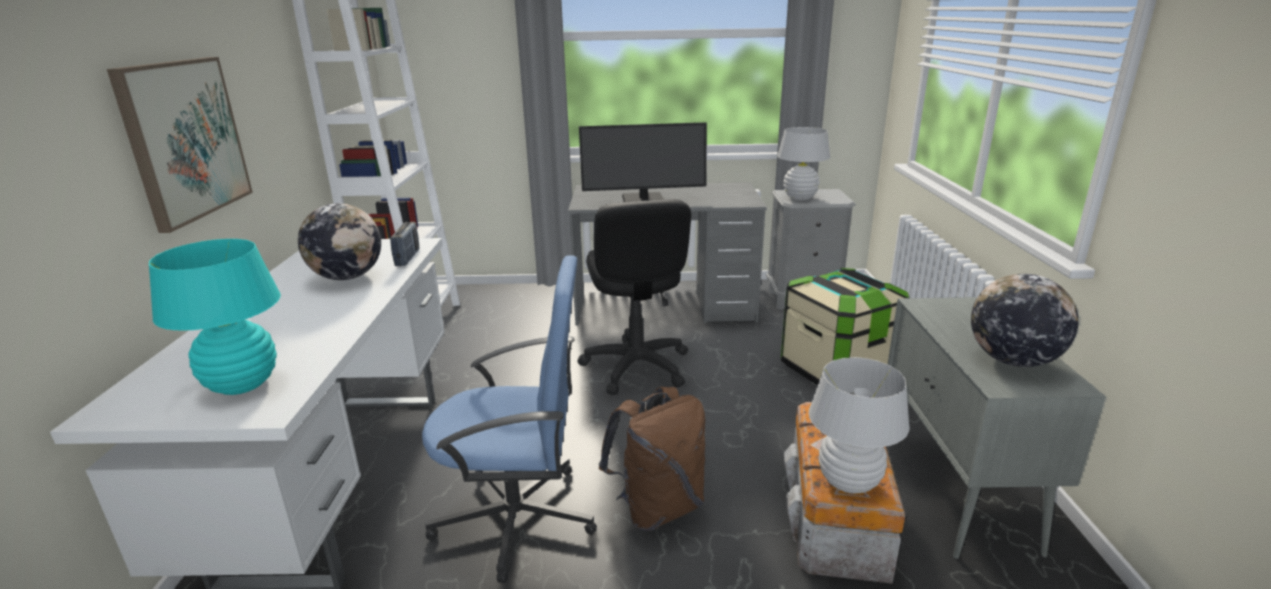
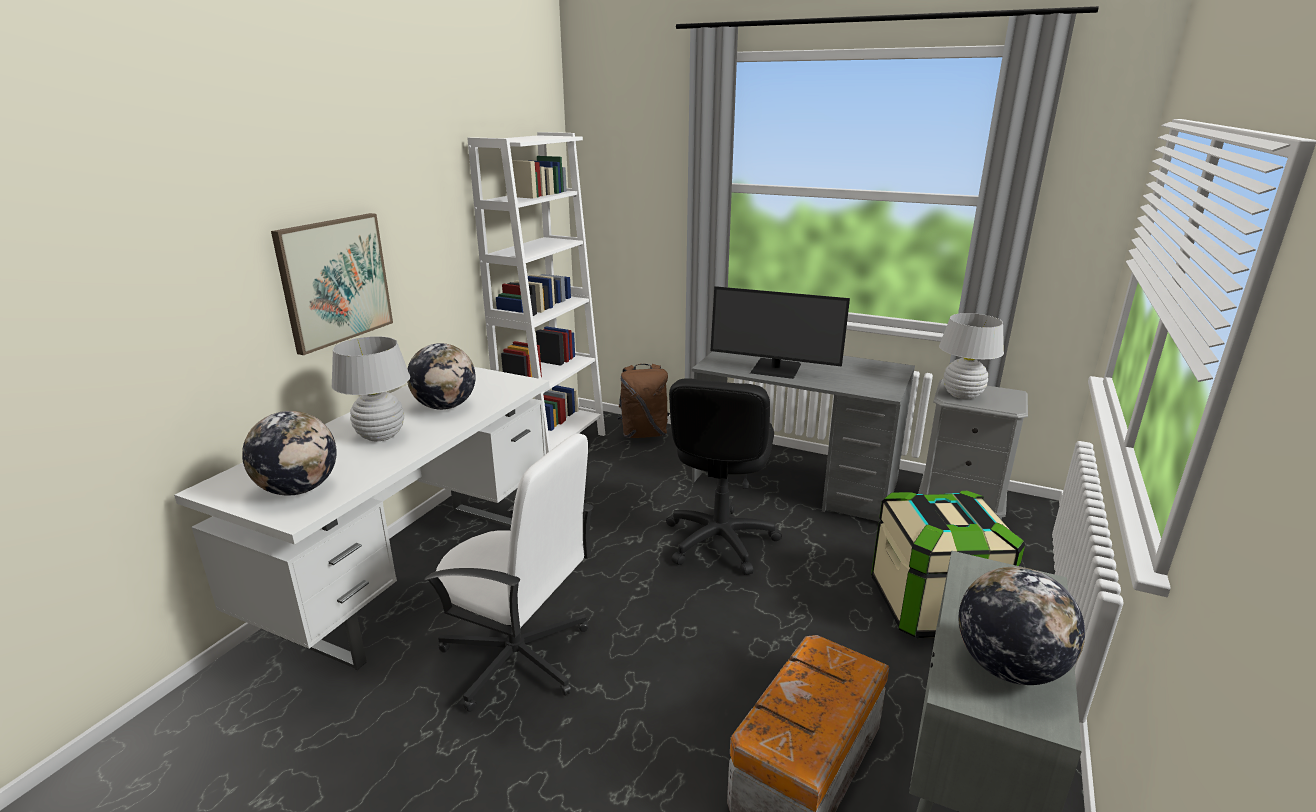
camera: 25 degrees right, 0 degrees up
turquoise table lamp [149,239,281,395] -> globe [242,411,337,496]
radio [390,222,419,266] -> none
blue office chair [422,255,597,584] -> white office chair [424,433,594,712]
brown backpack [599,387,705,531] -> brown backpack moved to [618,364,670,438]
white table lamp [809,357,910,493] -> white table lamp moved to [331,336,410,441]

